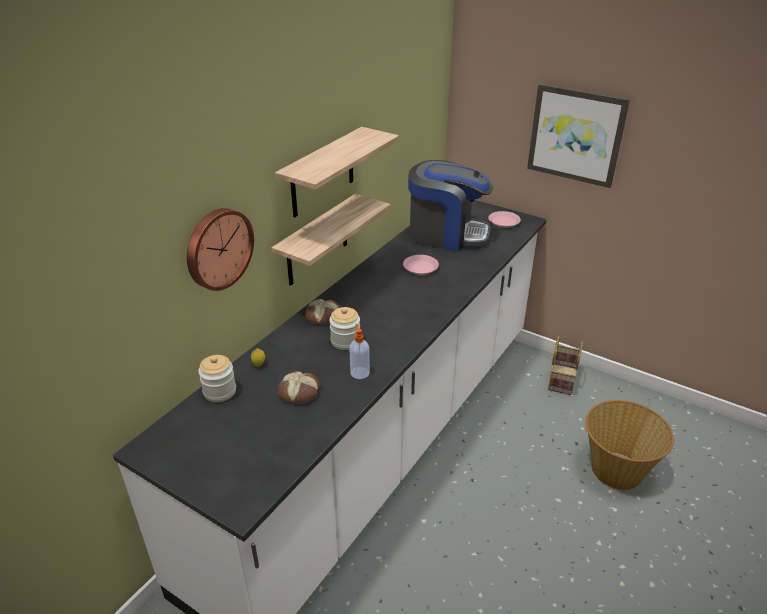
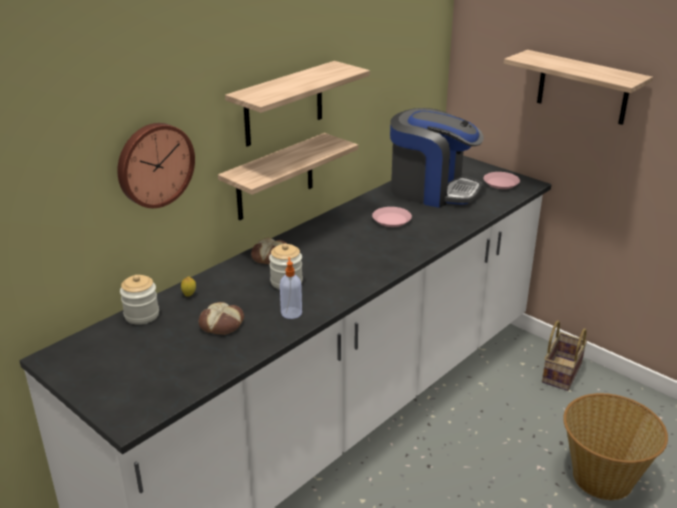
camera: 10 degrees right, 5 degrees down
picture [527,84,630,188] -> shelf [504,50,653,125]

